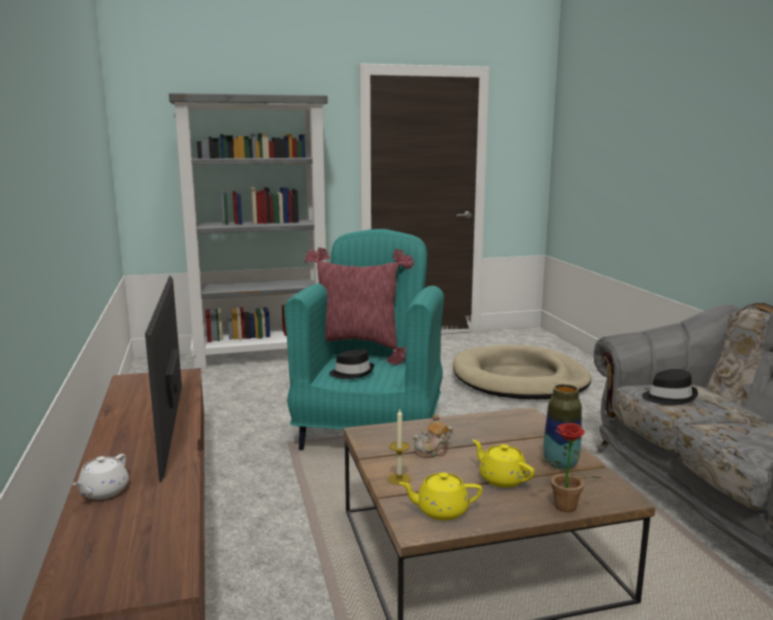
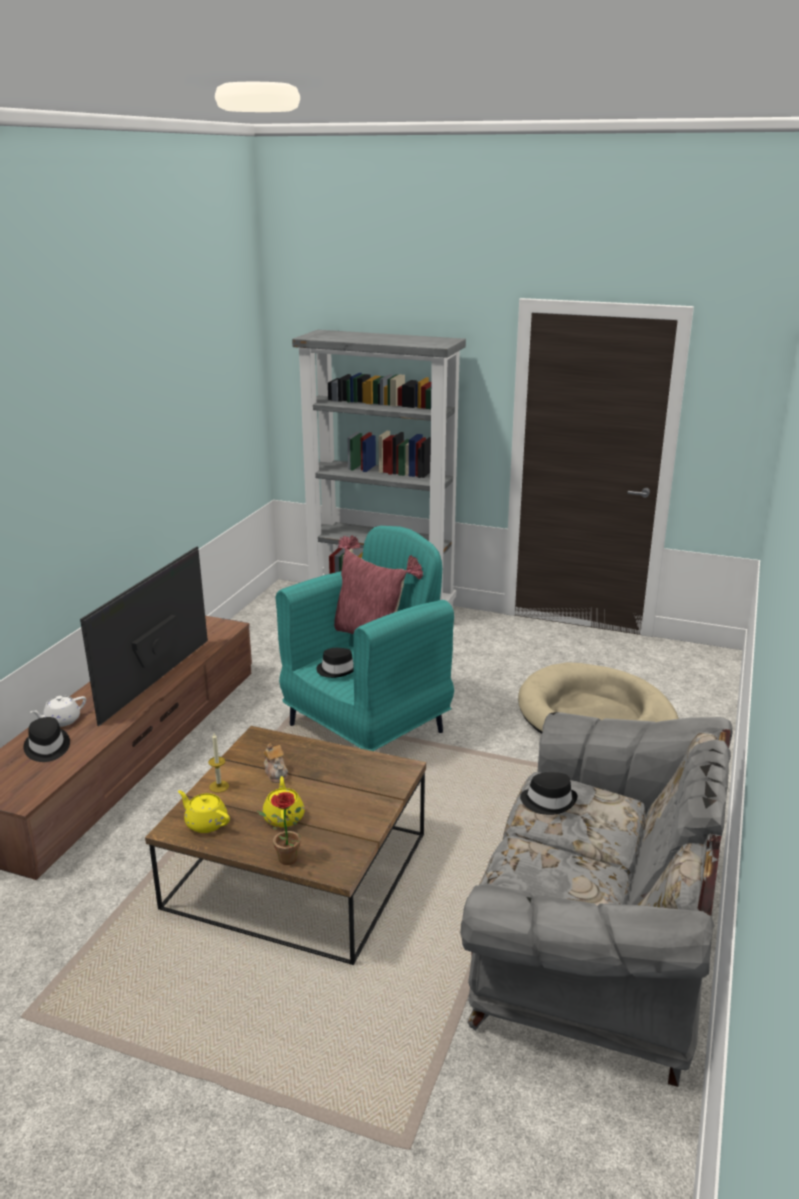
camera: 35 degrees right, 10 degrees up
teapot [413,414,454,458] -> teapot turned 120 degrees counterclockwise [263,743,288,783]
vase [543,384,582,470] -> none
none -> black hat [24,717,70,762]

